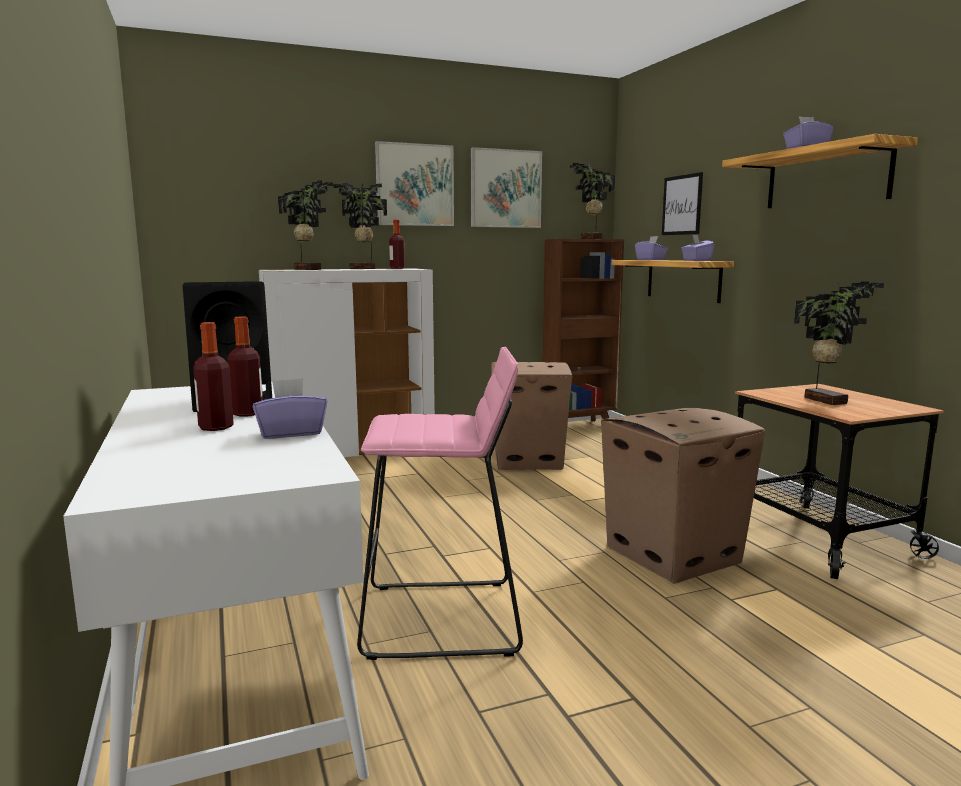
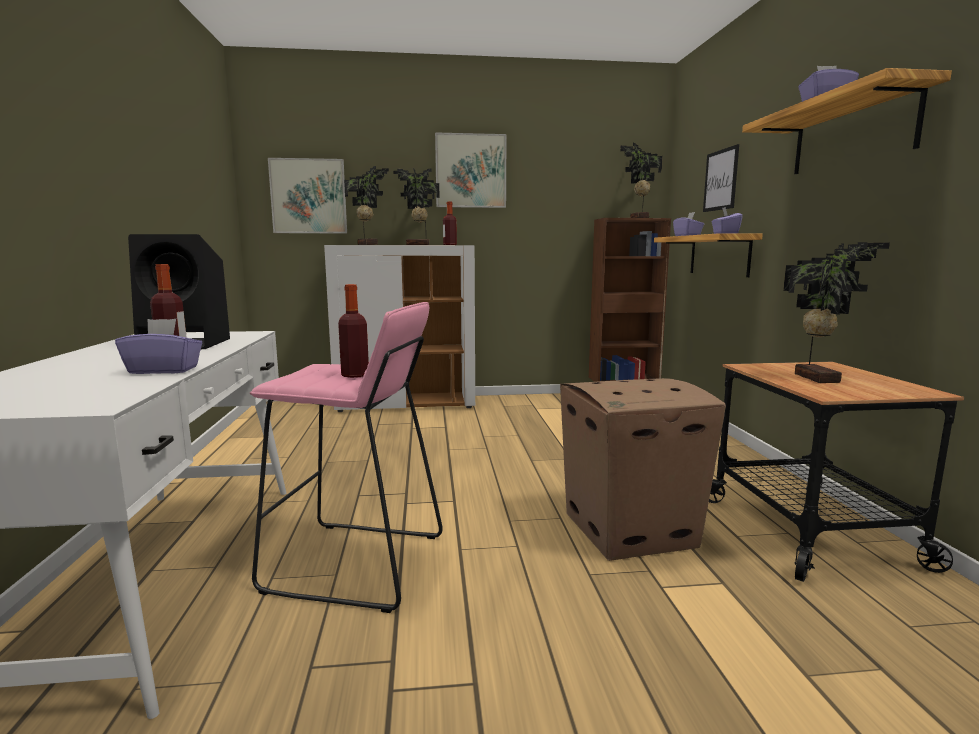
camera: 15 degrees right, 0 degrees up
bottle [193,322,234,431] -> bottle moved to [338,284,369,378]
picture [471,147,542,228] -> picture moved to [268,158,347,233]
cardboard box [491,362,572,470] -> none

